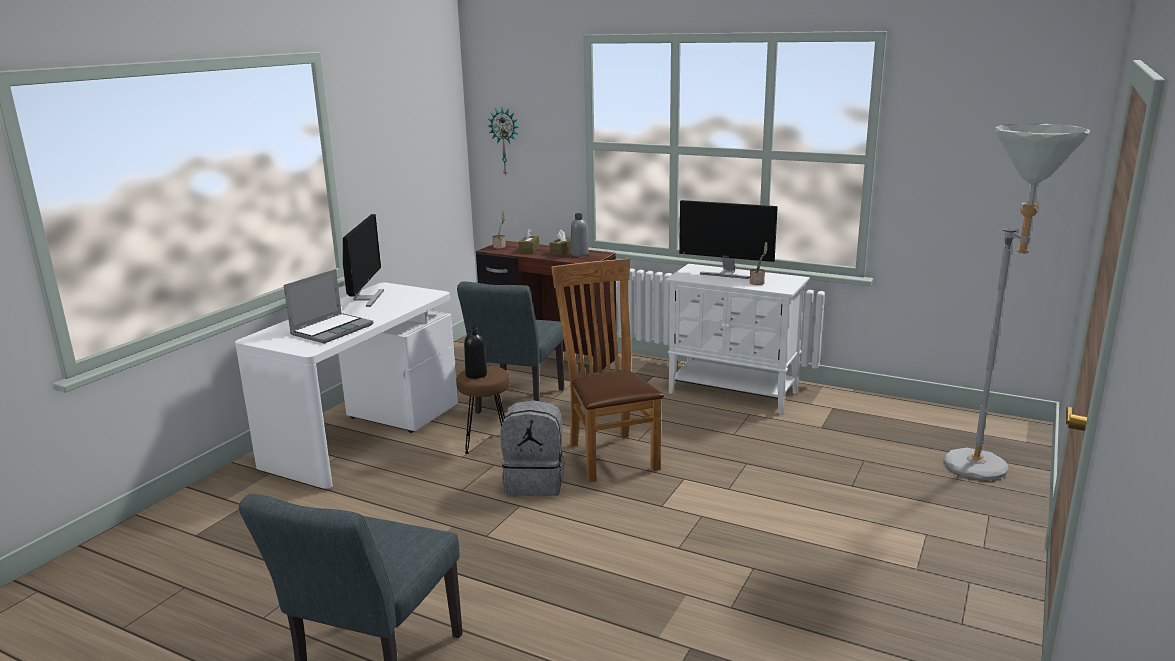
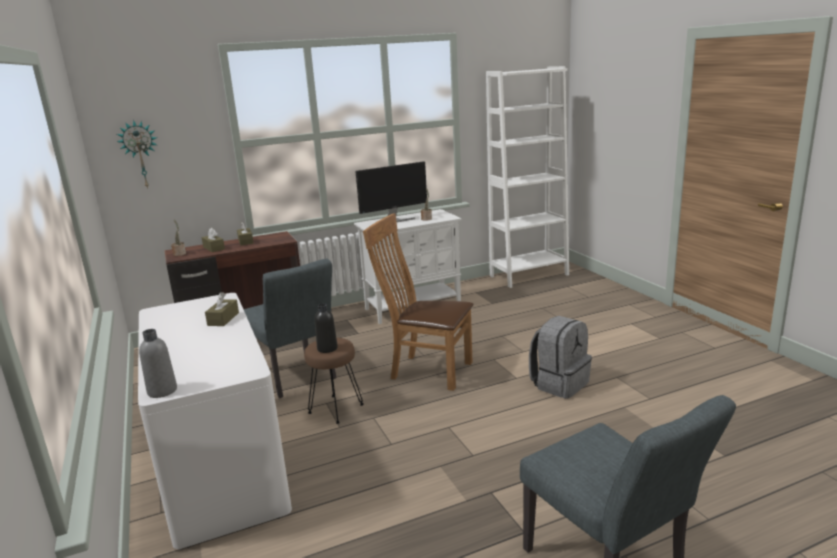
camera: 50 degrees left, 0 degrees up
laptop [284,269,374,344] -> none
monitor [343,214,384,307] -> none
grey backpack [501,400,564,496] -> grey backpack moved to [529,316,592,399]
grey bottle [571,213,588,256] -> grey bottle moved to [139,329,177,398]
grey floor lamp [943,124,1090,480] -> none
none -> brown tissue box [205,292,239,326]
none -> white bookcase [486,66,569,288]

